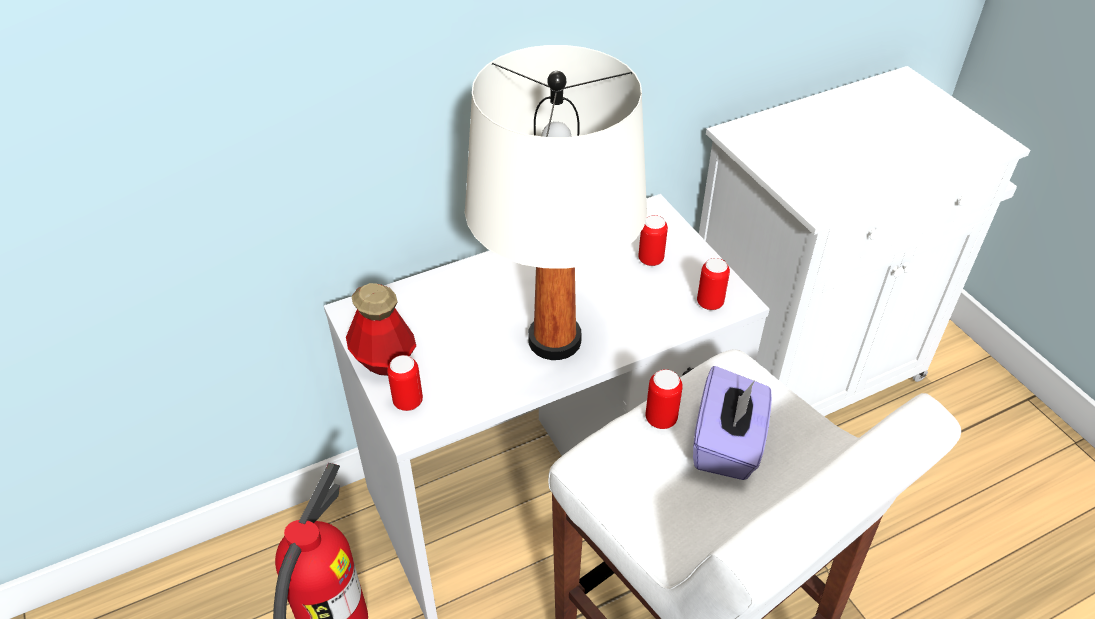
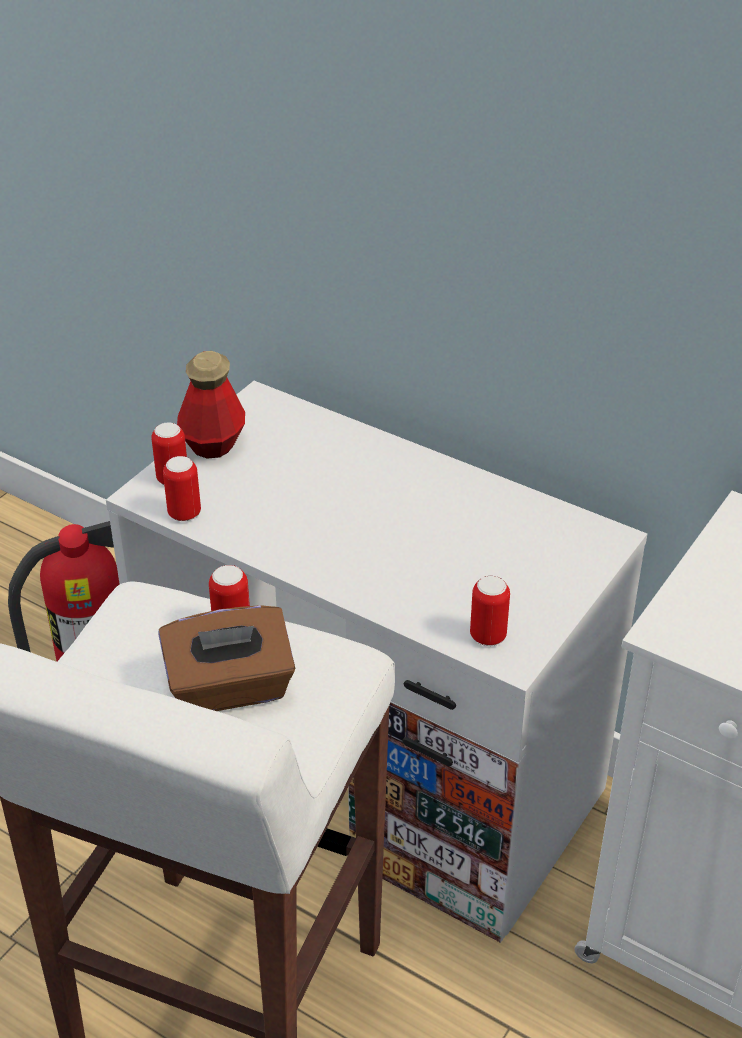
camera: 60 degrees right, 5 degrees down
white table lamp [464,45,647,360] -> none
can [638,215,668,266] -> can moved to [163,456,201,521]
purple tissue box [693,366,772,480] -> brown tissue box [159,605,295,711]

